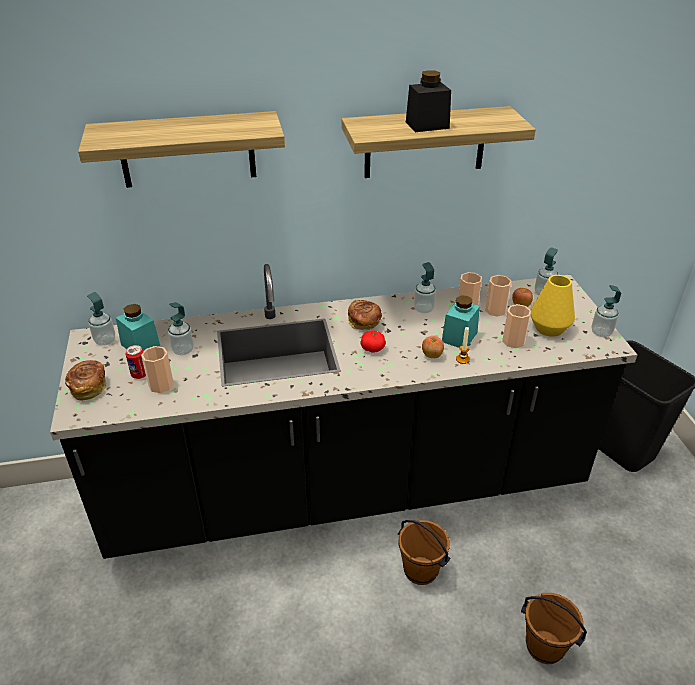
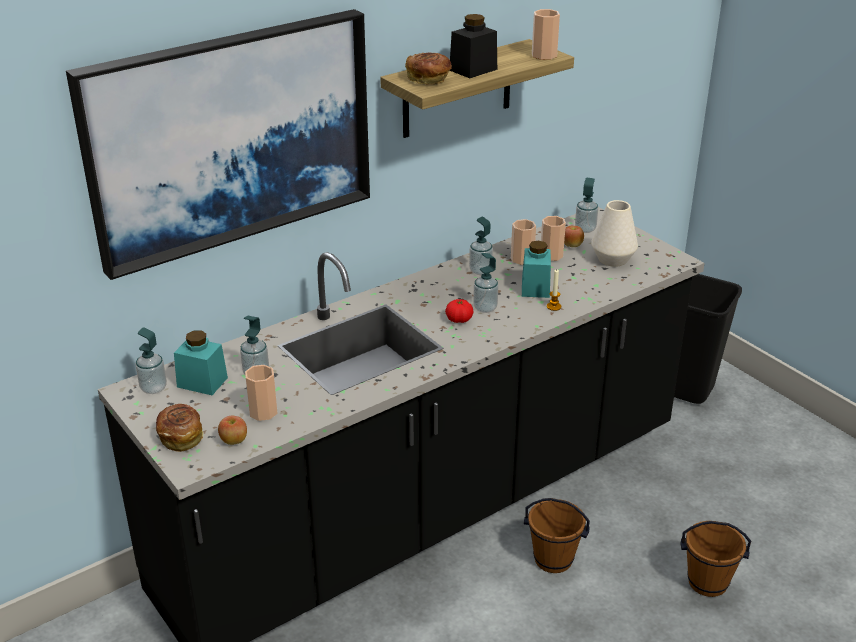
camera: 25 degrees left, 5 degrees down
shelf [78,111,285,188] -> picture [66,9,370,280]
can [126,345,146,379] -> none
bread [348,300,382,330] -> bread moved to [405,53,452,85]
apple [422,336,444,358] -> apple moved to [218,416,247,445]
cup [502,304,531,348] -> cup moved to [532,9,560,60]
yellow vase [530,275,575,337] -> white vase [591,200,638,267]
soap dispenser [592,285,621,337] -> soap dispenser moved to [473,253,498,313]

